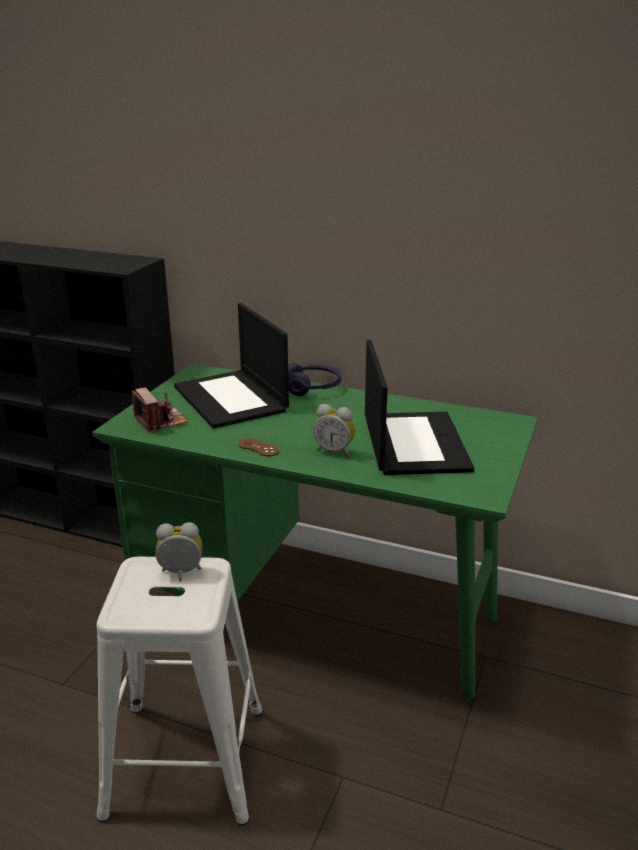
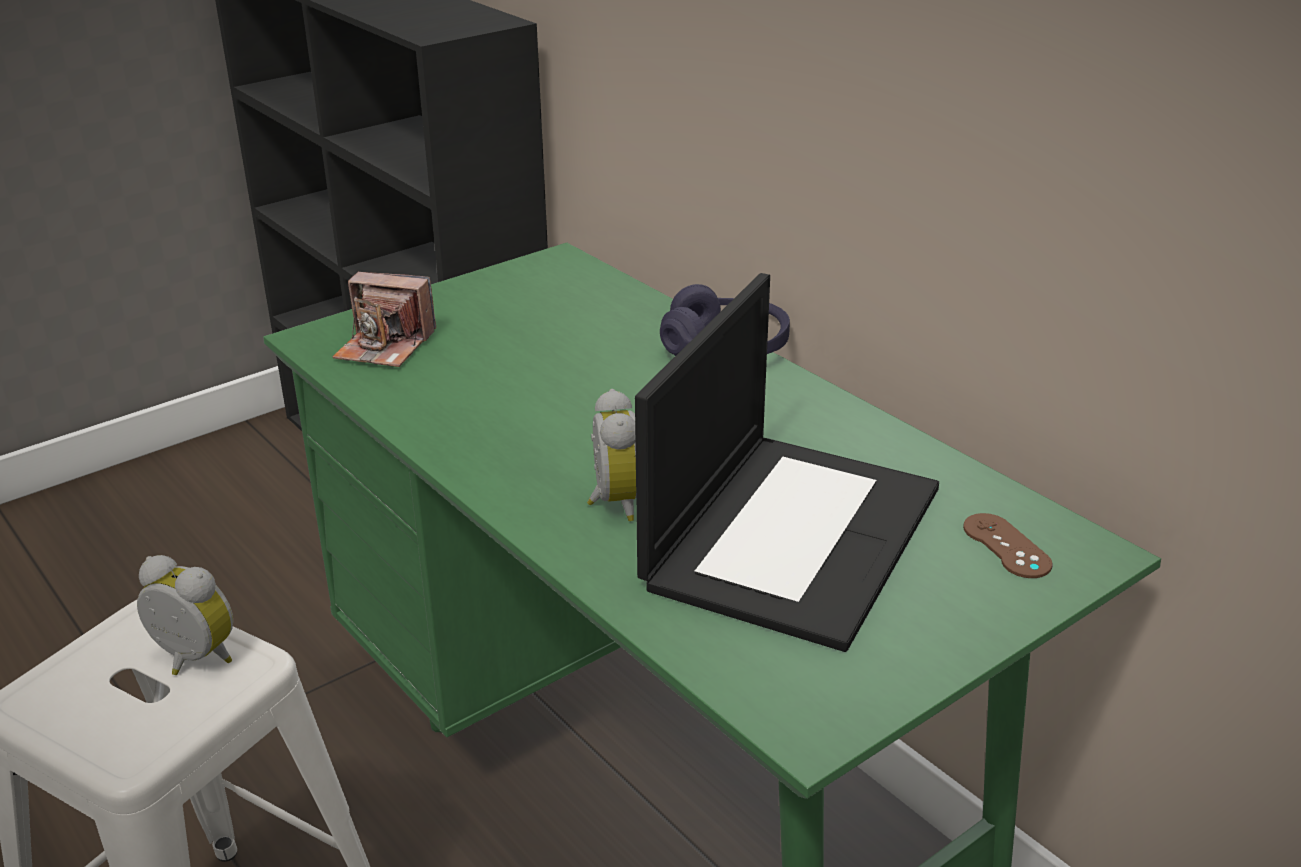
camera: 30 degrees right, 5 degrees up
camera [132,388,187,432] -> camera turned 105 degrees clockwise [333,272,436,367]
laptop [174,303,289,429] -> none
brown game controller [238,438,279,456] -> brown game controller moved to [963,513,1052,578]
alarm clock [313,404,355,457] -> alarm clock turned 150 degrees counterclockwise [587,389,636,521]

